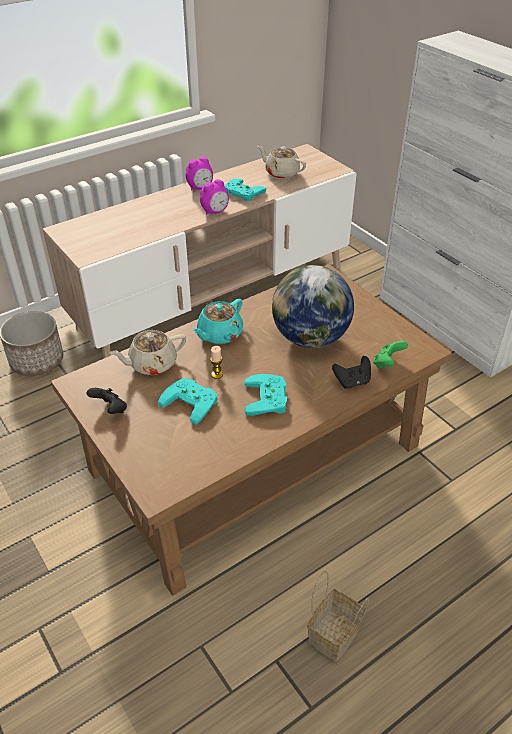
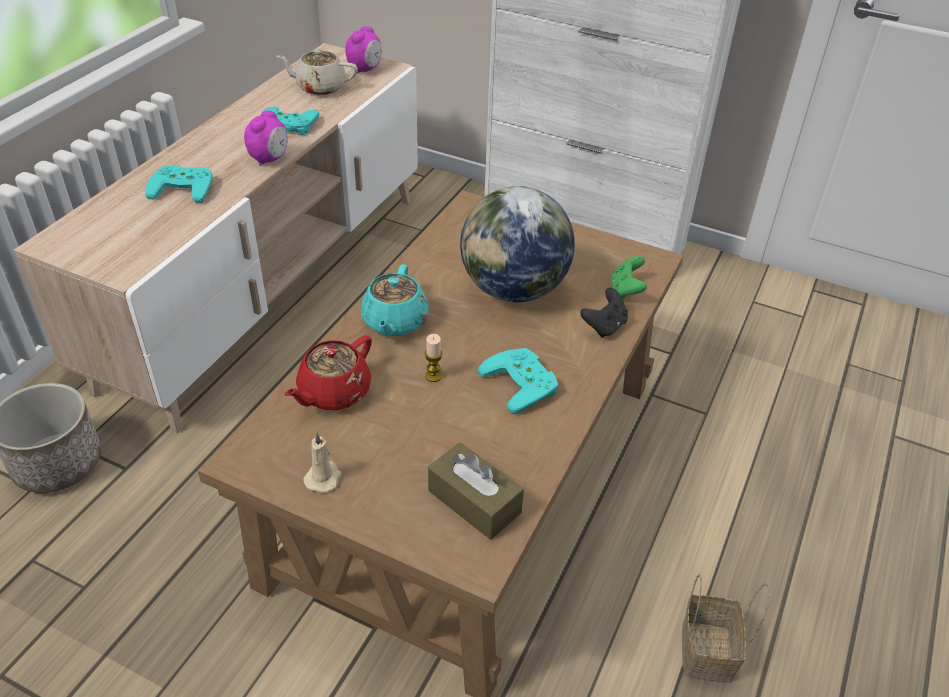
camera: 30 degrees left, 0 degrees up
black game controller [87,388,127,414] -> beige candle [303,432,341,493]
beige teapot [110,330,186,375] -> red teapot [284,335,372,410]
turquoise game controller [158,378,217,425] -> turquoise game controller moved to [145,165,212,203]
alarm clock [186,157,213,190] -> alarm clock moved to [345,26,381,74]
none -> brown tissue box [428,443,524,540]

